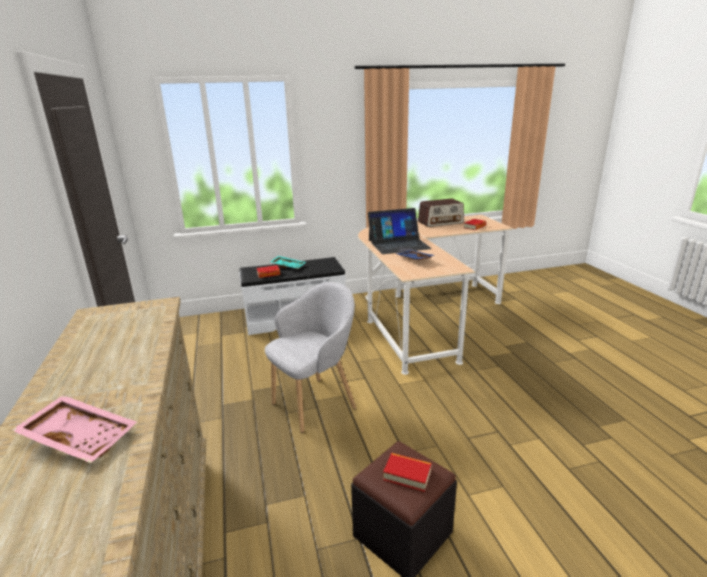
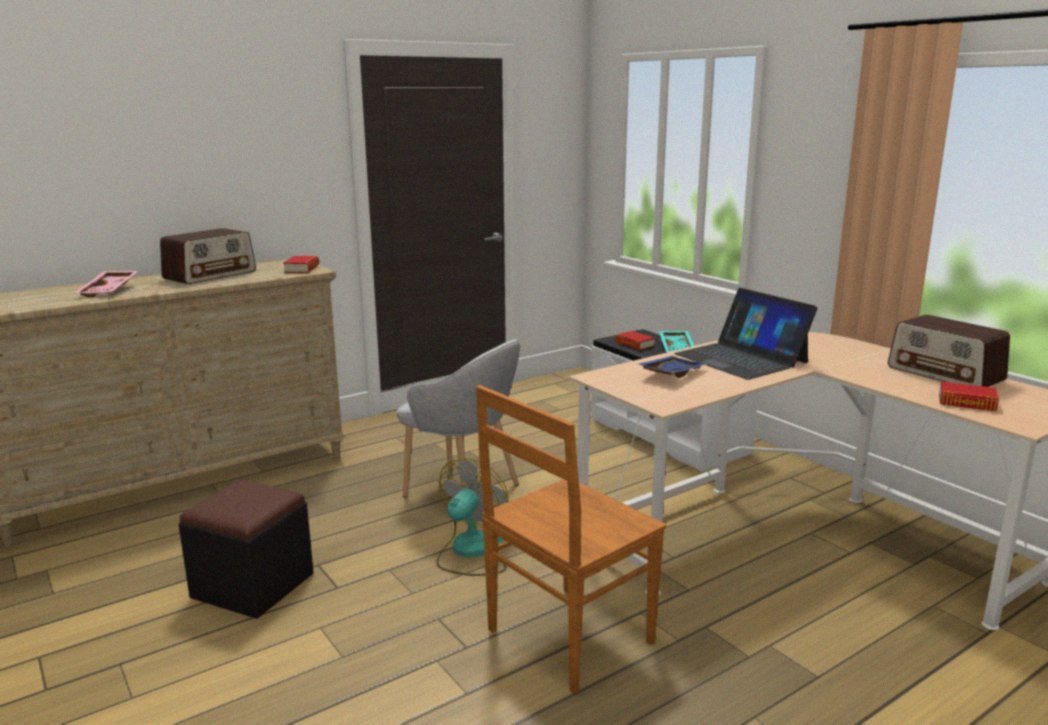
camera: 70 degrees right, 5 degrees down
book [383,453,432,492] -> book moved to [283,256,319,273]
none -> radio [160,228,256,284]
none -> fan [436,458,509,576]
none -> brown chair [476,385,666,694]

